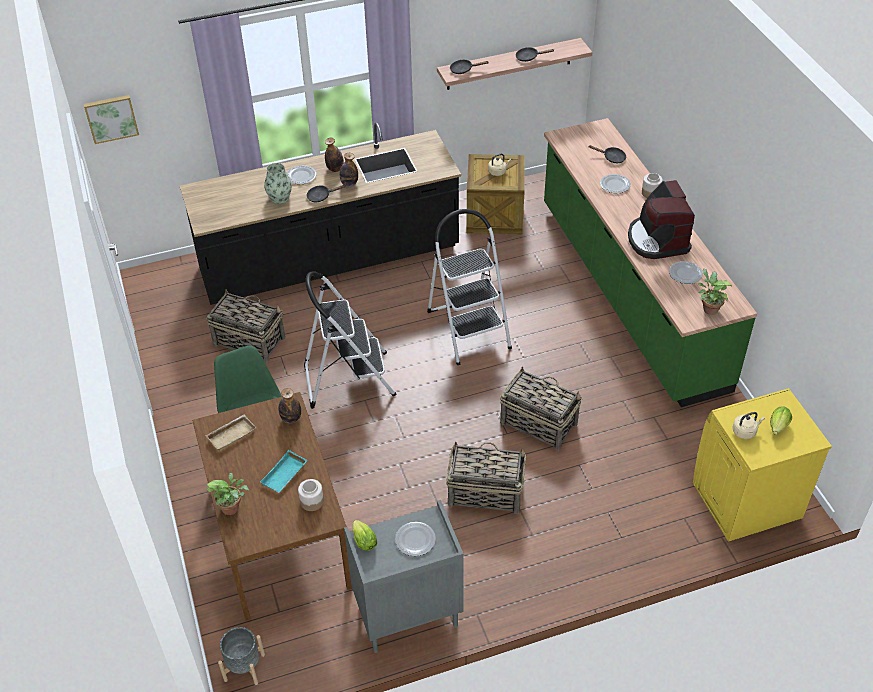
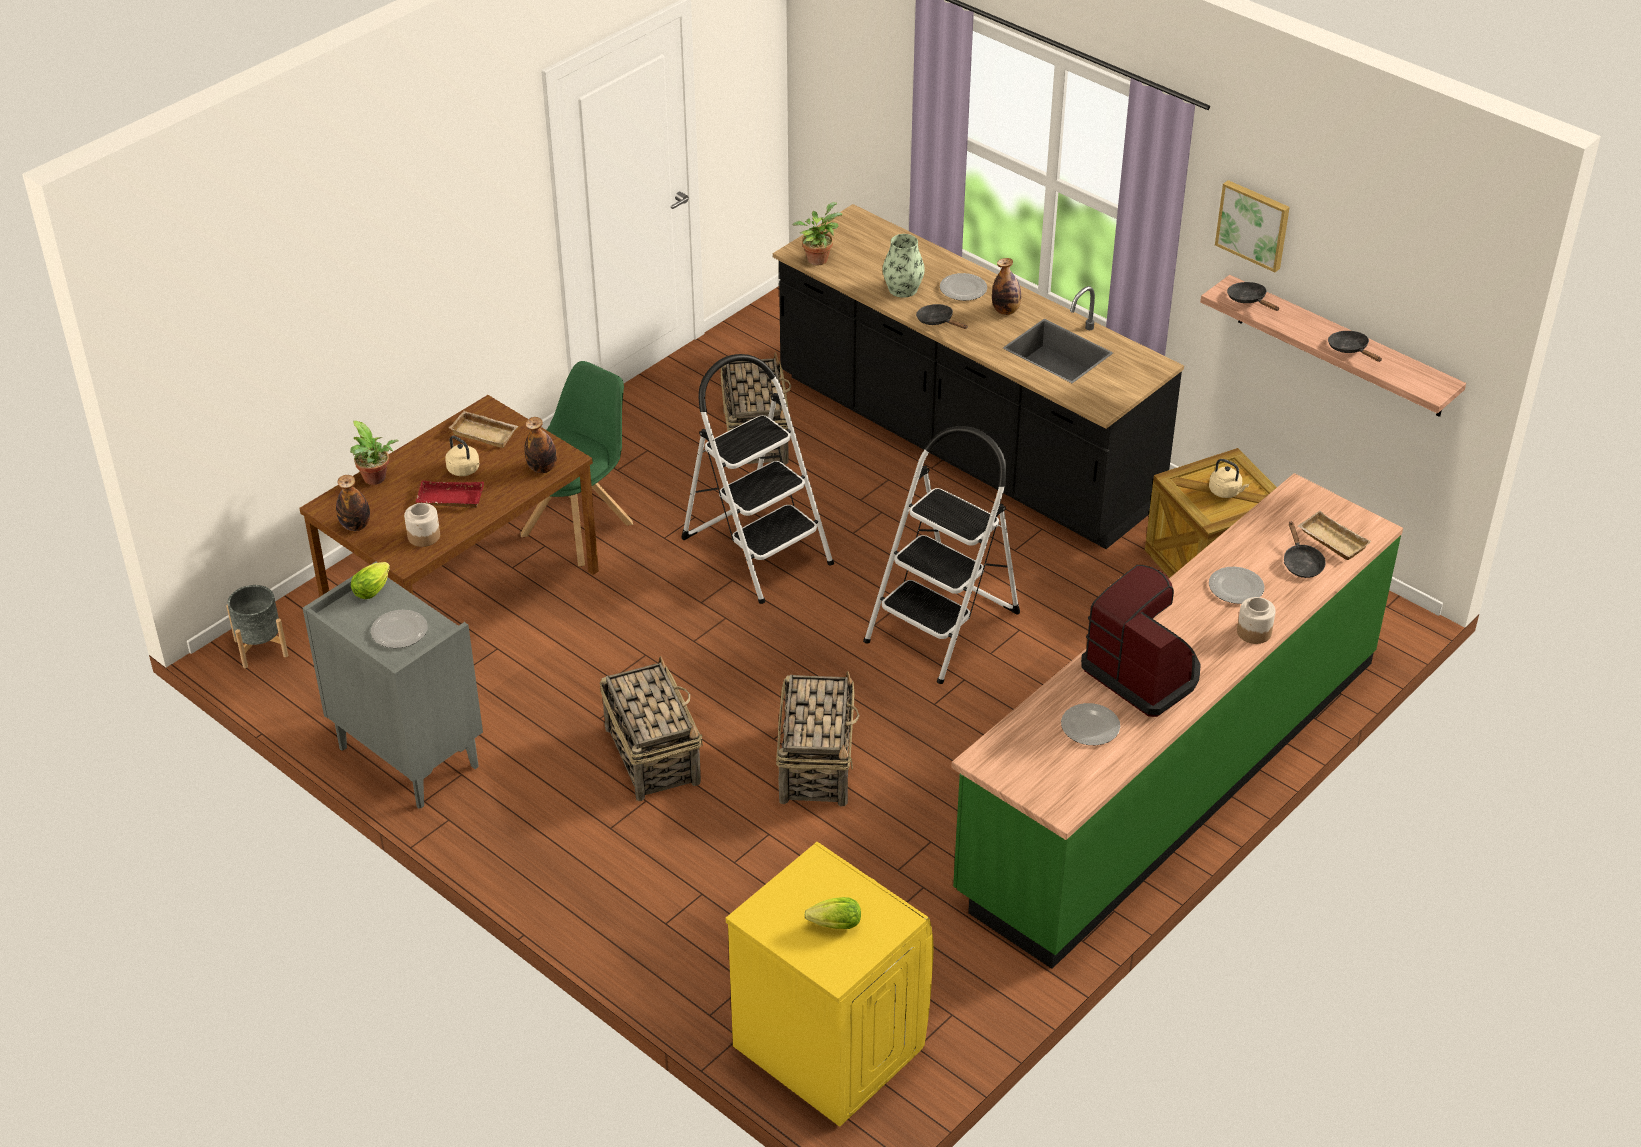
camera: 60 degrees right, 5 degrees down
picture [84,95,139,144] -> picture moved to [1215,180,1290,272]
turquoise tray [260,450,308,493] -> red tray [416,480,484,508]
bottle [340,153,358,187] -> bottle moved to [336,475,370,531]
coffee machine [628,180,695,259] -> coffee machine turned 90 degrees clockwise [1081,565,1201,717]
potted plant [698,268,732,315] -> potted plant moved to [793,202,842,265]
beige kettle [732,412,765,439] -> beige kettle moved to [445,436,479,476]
none -> beige tray [1298,511,1371,560]

